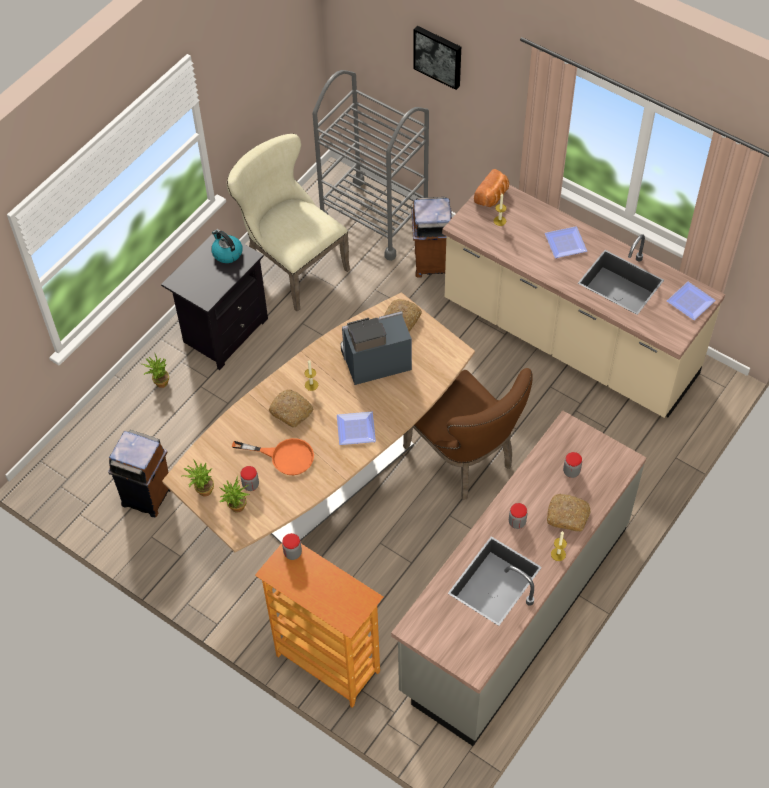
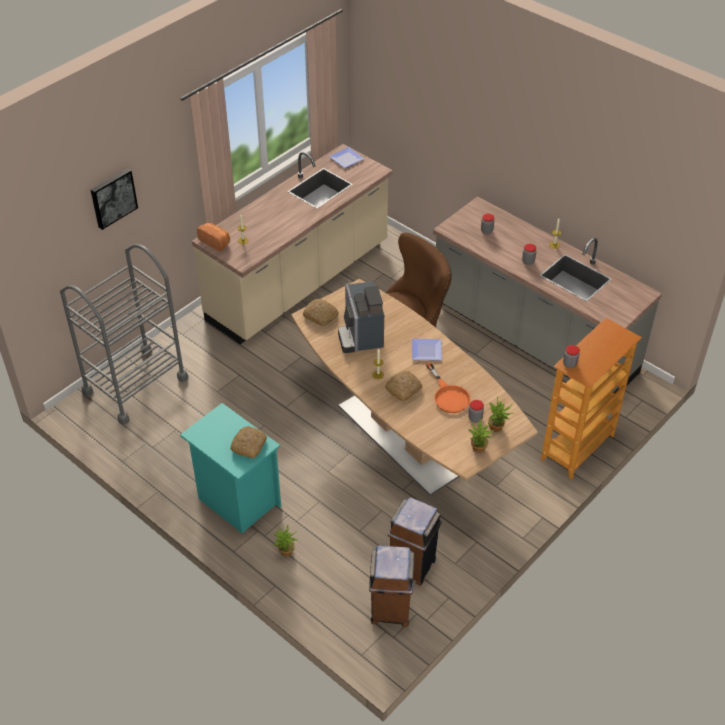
camera: 85 degrees left, 10 degrees down
black nightstand [161,229,268,370] -> turquoise nightstand [180,403,281,533]
kettle [211,230,243,263] -> none
beige chair [227,134,350,312] -> none
orange frying pan [232,438,314,475] -> orange frying pan turned 135 degrees clockwise [426,363,471,413]
brown trash can [411,197,452,278] -> brown trash can moved to [369,545,414,627]
plate [545,226,587,258] -> none
bread [547,494,591,532] -> bread moved to [230,426,267,458]

